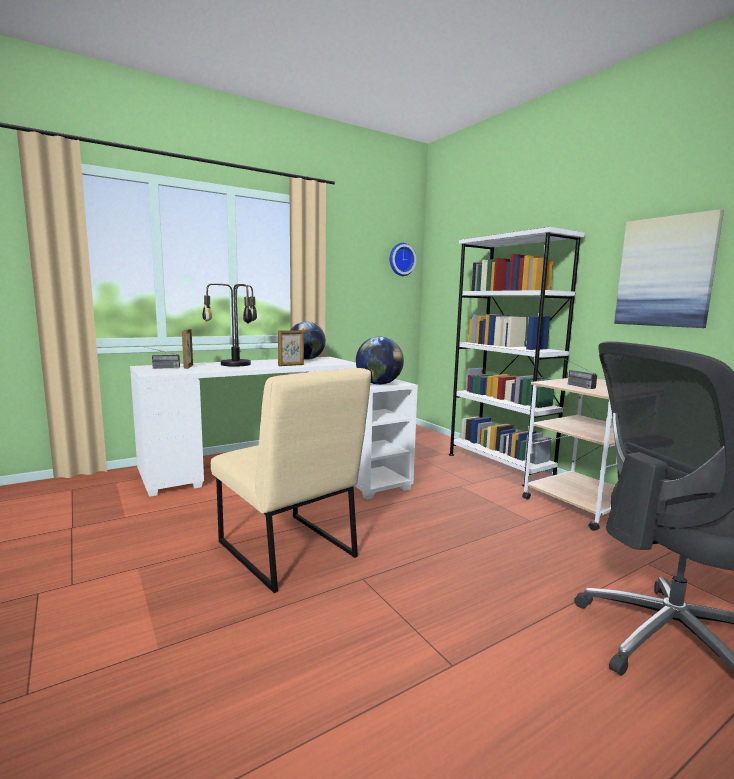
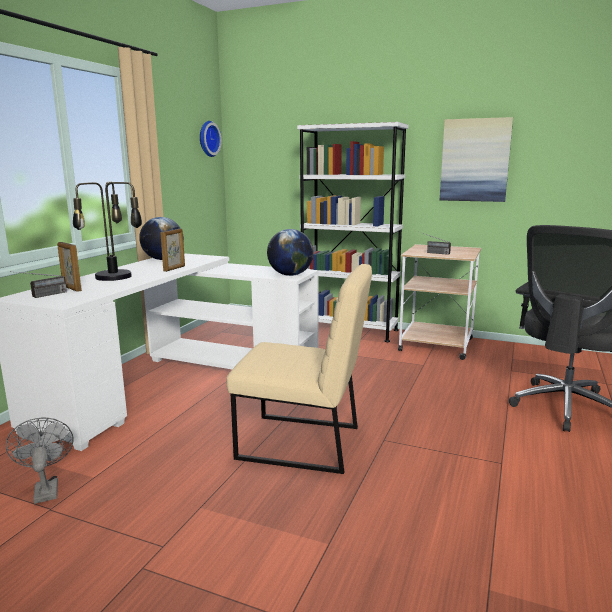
camera: 35 degrees left, 5 degrees up
none -> grey fan [6,417,73,504]

